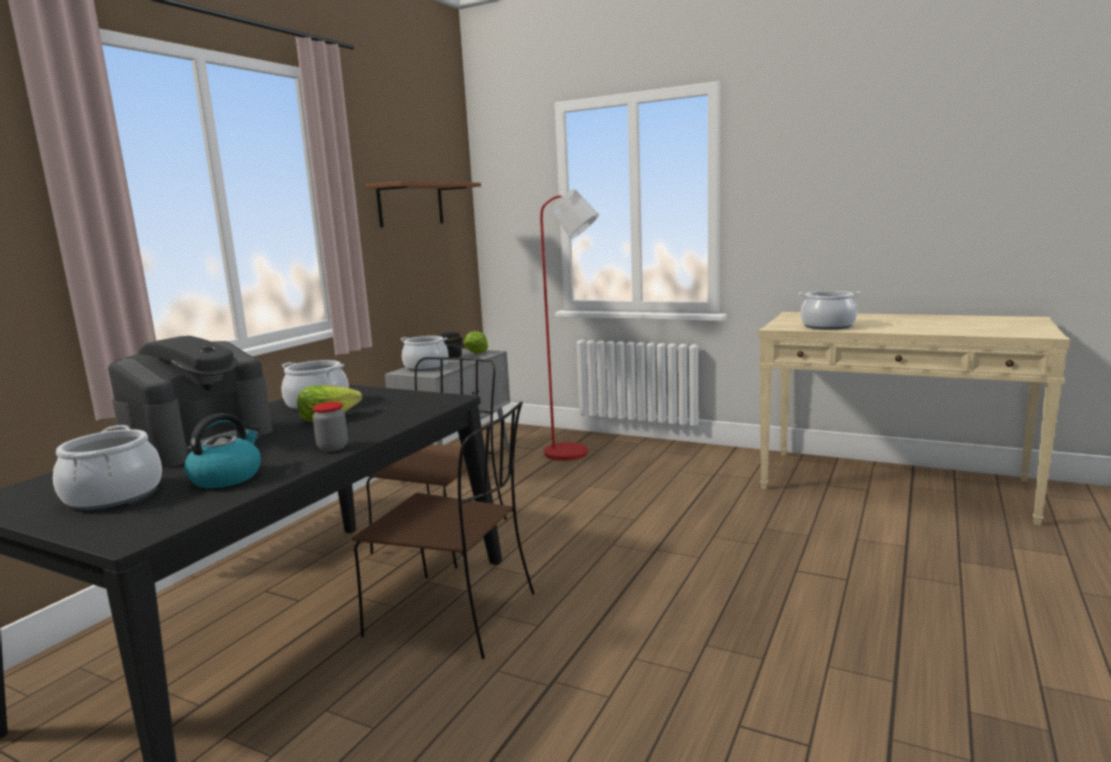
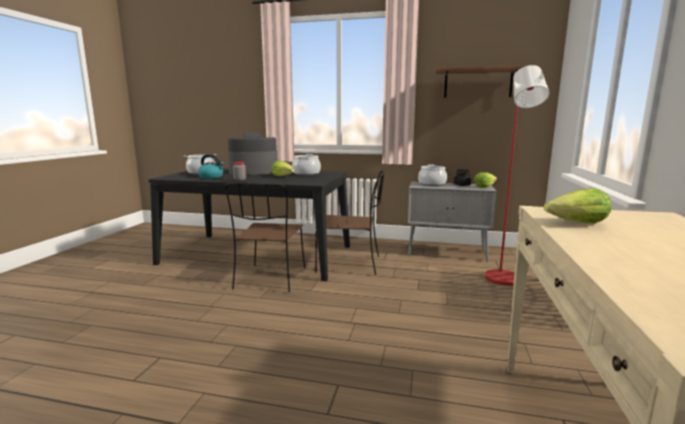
camera: 75 degrees right, 0 degrees up
coffee machine [108,336,272,468] -> coffee machine turned 150 degrees clockwise [228,132,278,175]
cooking pot [799,291,861,330] -> lettuce [544,188,611,223]

